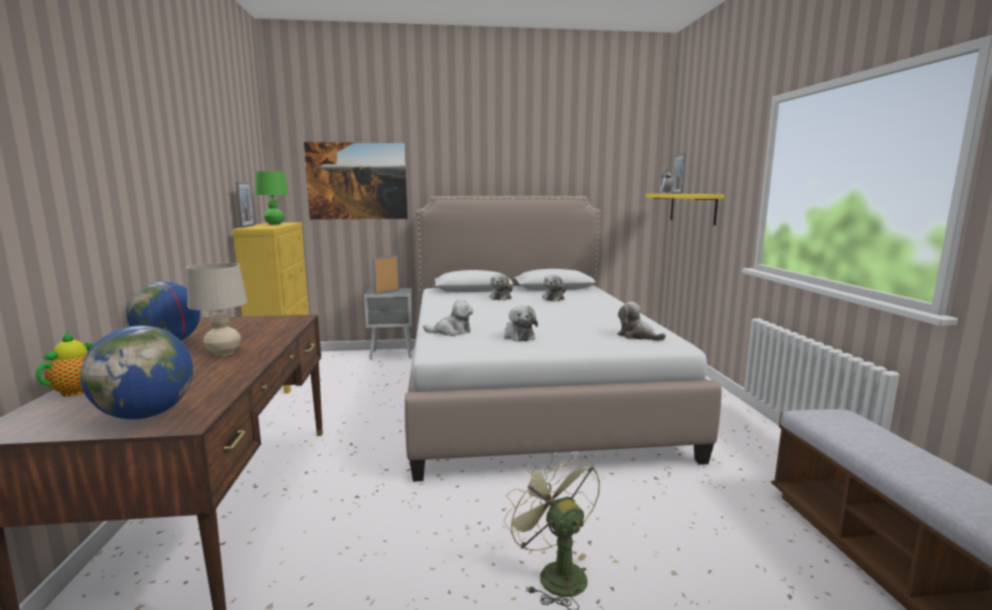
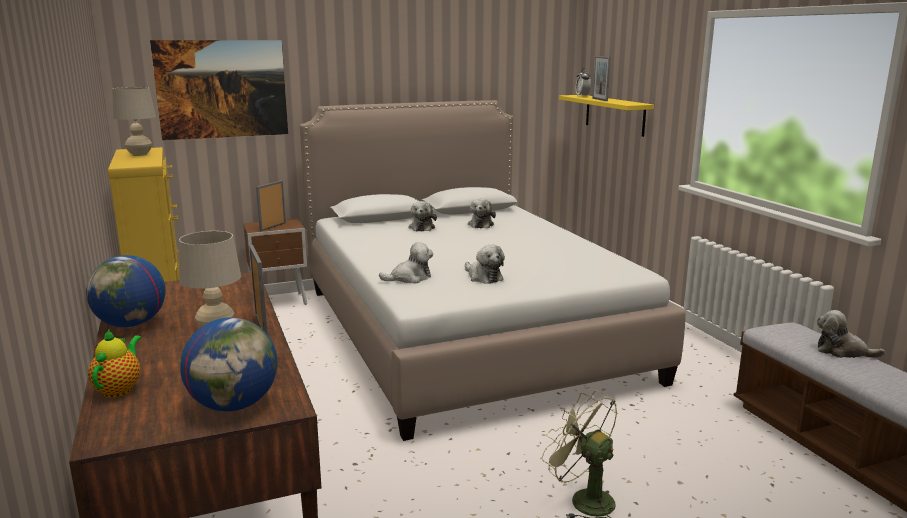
camera: 15 degrees left, 5 degrees up
picture frame [236,182,255,228] -> picture frame moved to [249,245,268,334]
green table lamp [255,171,289,225] -> beige table lamp [112,87,156,156]
grey nightstand [364,288,413,360] -> brown nightstand [243,219,308,305]
plush toy [617,302,666,341] -> plush toy moved to [817,310,885,358]

